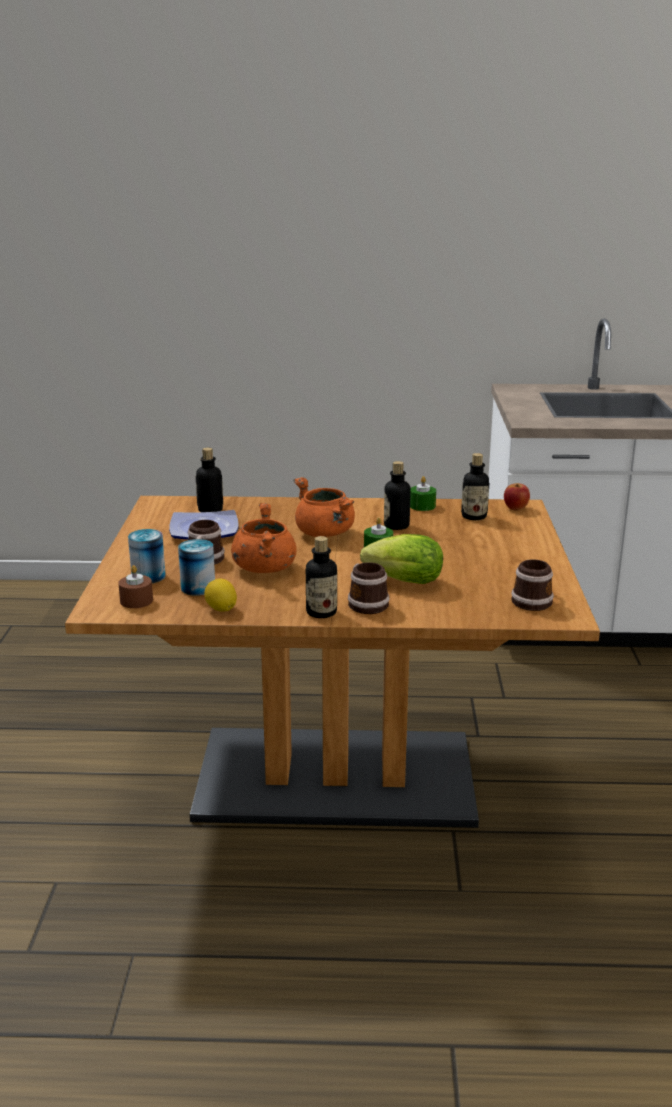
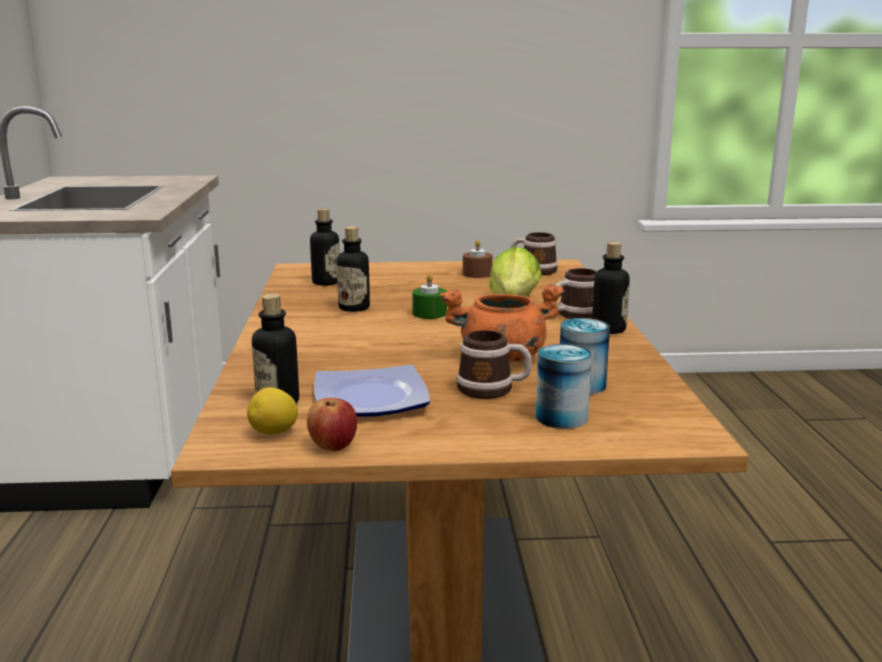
camera: 95 degrees left, 5 degrees down
brown candle [118,565,153,608] -> brown candle moved to [463,239,492,278]
lemon [204,579,237,612] -> lemon moved to [247,387,298,435]
orange cooking pot [294,477,355,537] -> none
green candle [410,476,436,511] -> none
apple [504,483,530,511] -> apple moved to [307,398,357,451]

